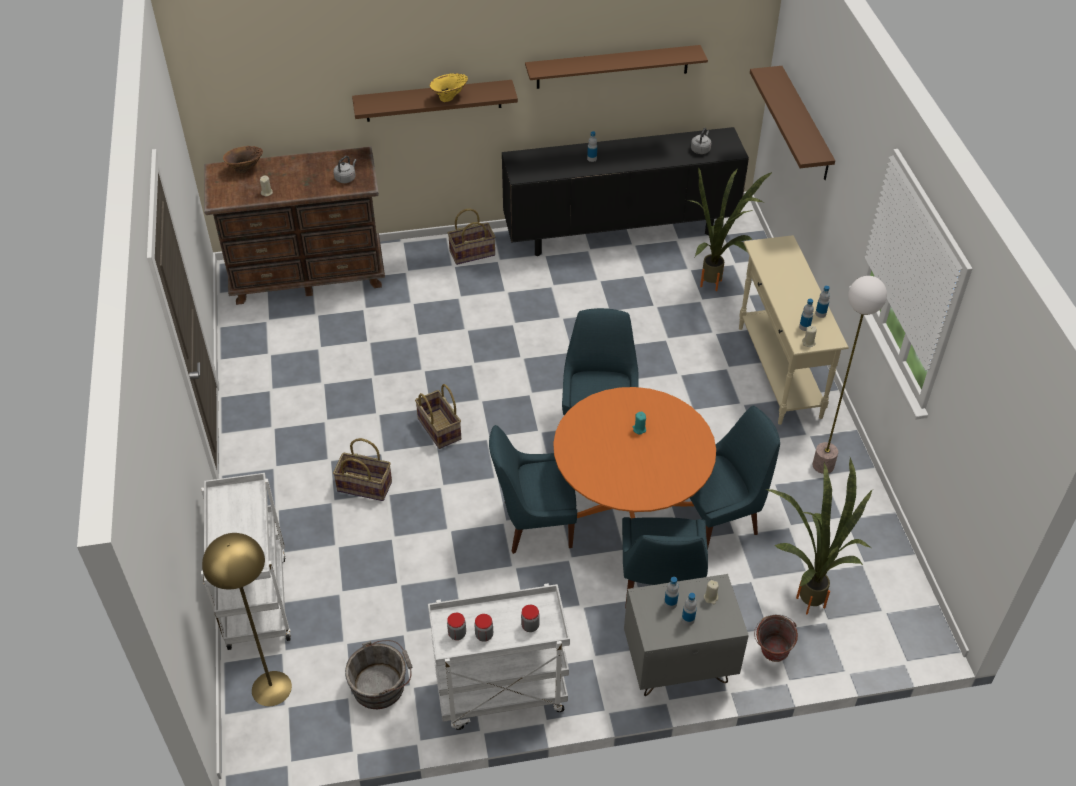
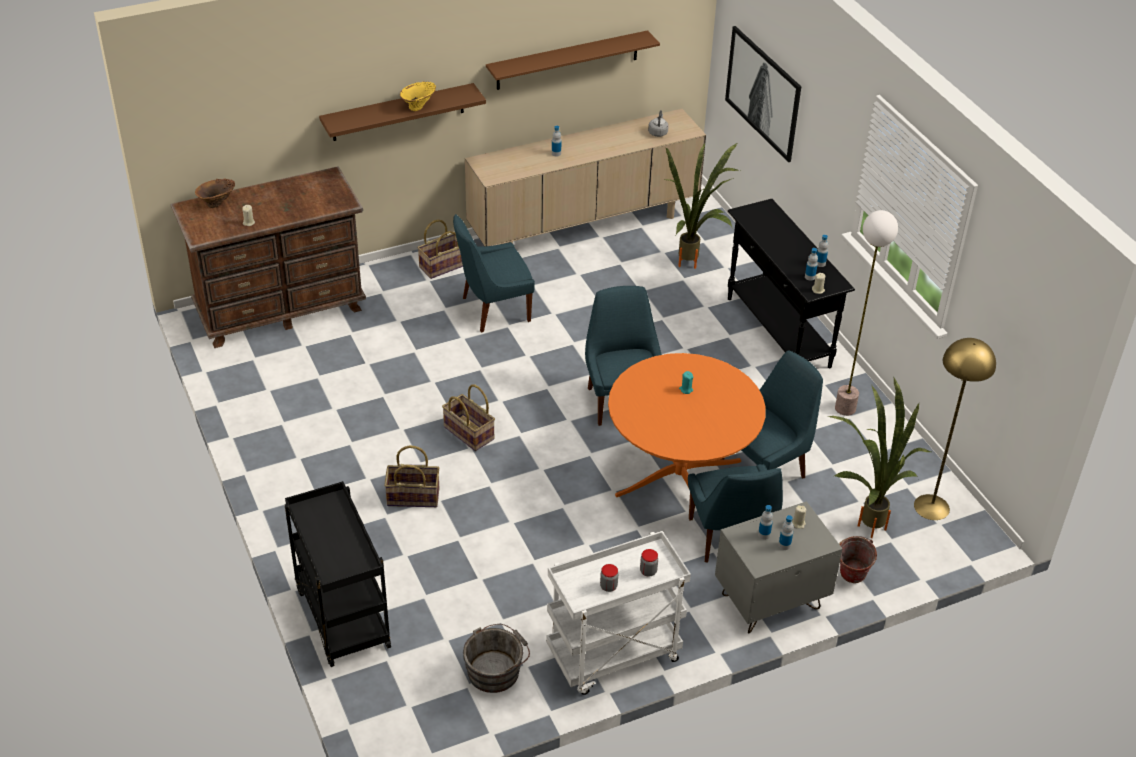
camera: 15 degrees left, 5 degrees down
white cart [201,473,291,650] -> black cart [285,481,391,667]
yellow floor lamp [202,533,292,706] -> yellow floor lamp moved to [914,338,996,520]
grey kettle [333,156,357,183] -> none
jar [447,613,466,640] -> none
blue chair [489,425,577,554] -> blue chair moved to [453,214,535,333]
black cabinet [502,127,749,256] -> beige cabinet [465,109,706,246]
beige console table [739,235,849,425] -> black console table [728,199,855,368]
brown shelf [750,66,835,180] -> picture [725,26,801,162]

